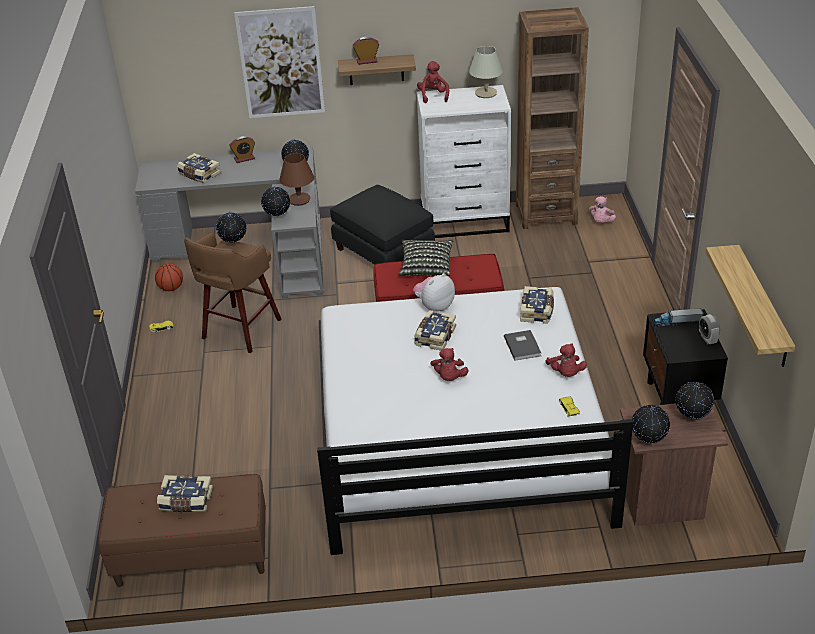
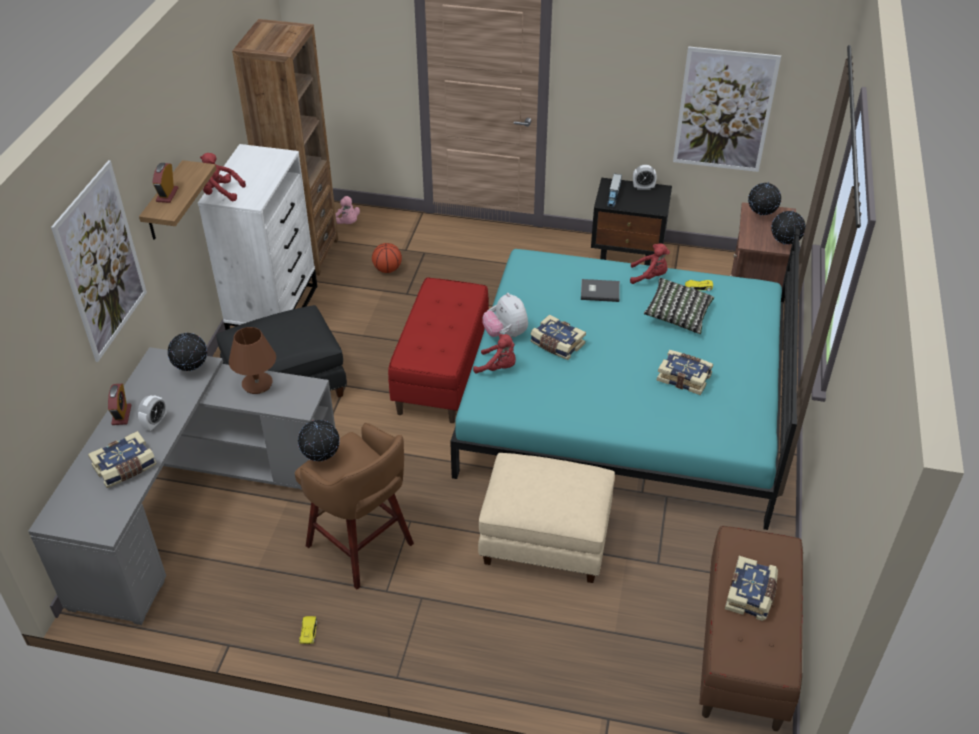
camera: 75 degrees left, 5 degrees up
basketball [155,264,183,291] -> basketball moved to [372,243,402,273]
globe [261,185,290,218] -> none
white bed [317,287,633,555] -> turquoise bed [450,229,800,530]
pillow [399,240,453,276] -> pillow moved to [644,278,714,334]
red plush toy [430,348,469,381] -> red plush toy moved to [473,334,516,374]
beige table lamp [469,46,503,98] -> none
book [520,286,554,324] -> book moved to [657,350,713,395]
shelf [705,245,795,367] -> picture [673,46,781,172]
none -> alarm clock [137,395,167,431]
none -> beige ottoman [478,453,615,583]

